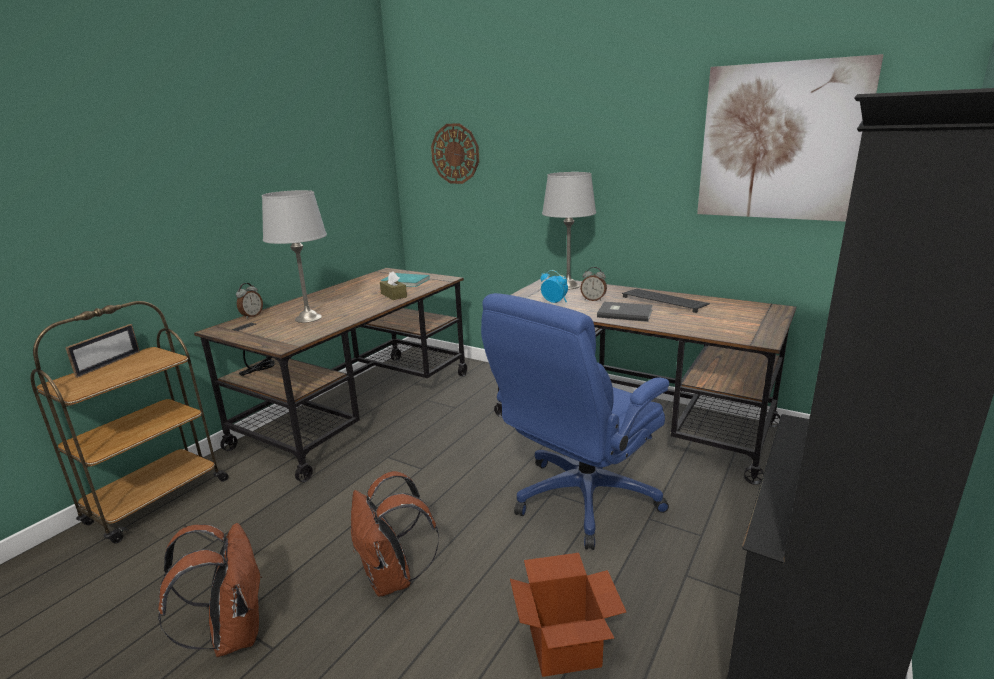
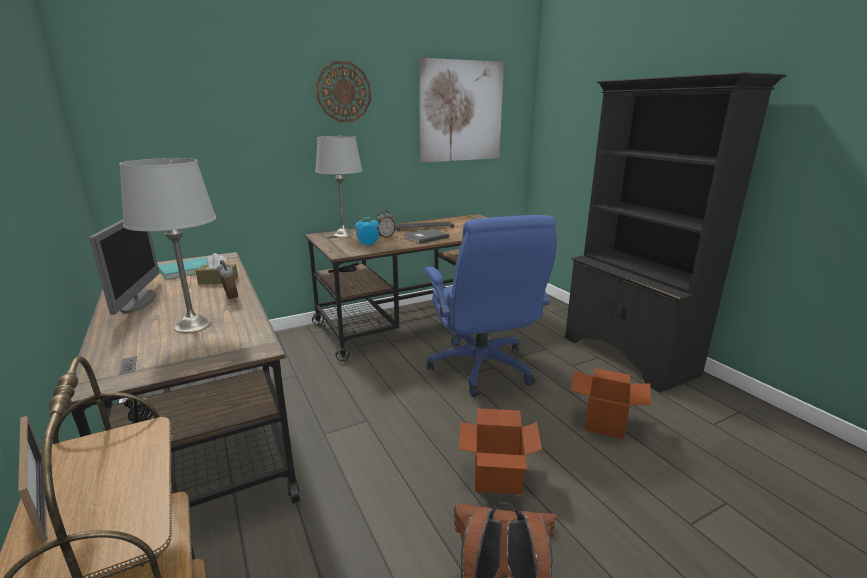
camera: 60 degrees left, 0 degrees up
alarm clock [236,283,263,319] -> alarm clock moved to [217,260,238,301]
brown backpack [351,471,439,597] -> cardboard box [459,408,542,495]
wall clock [431,123,479,184] -> wall clock moved to [316,61,371,122]
none -> monitor [89,219,159,315]

